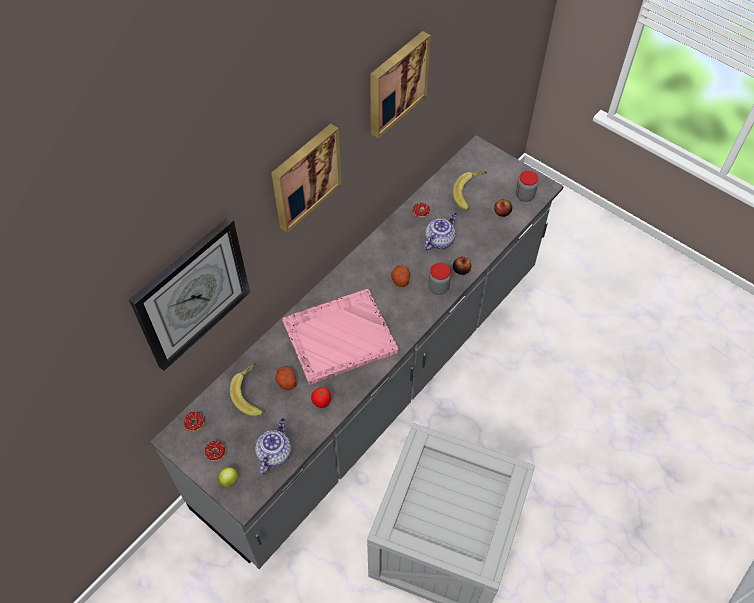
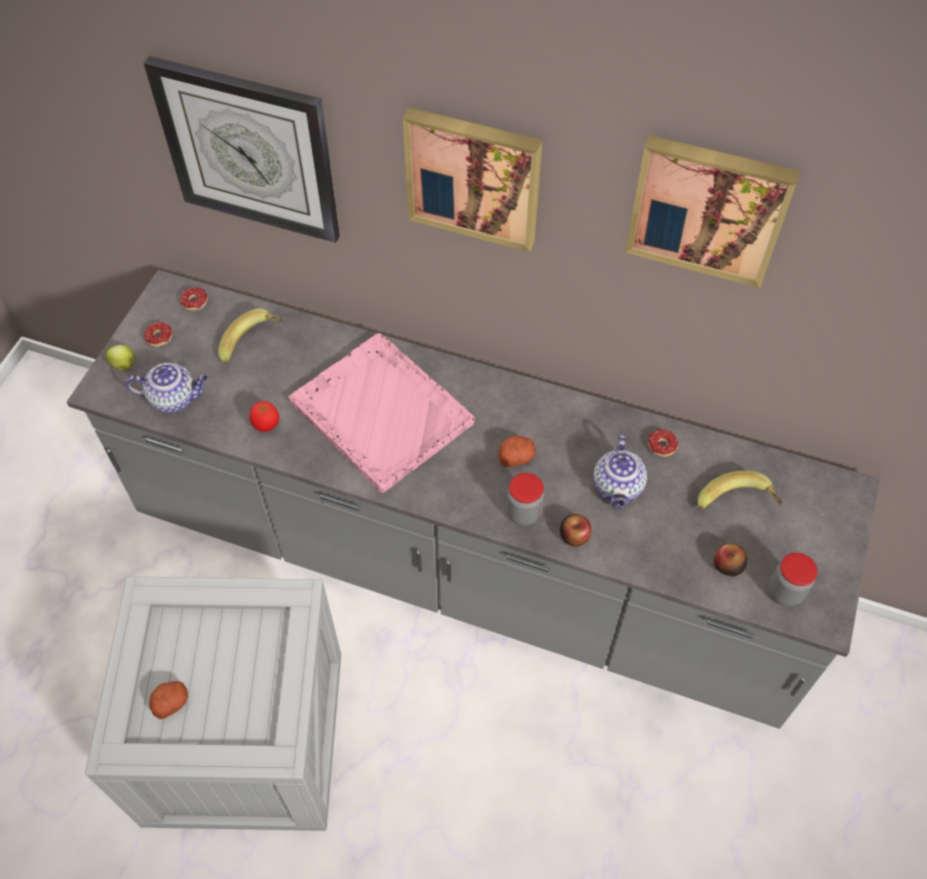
camera: 70 degrees right, 0 degrees up
potato [275,366,296,390] -> potato moved to [149,681,188,719]
teapot [424,212,457,250] -> teapot turned 75 degrees clockwise [593,434,647,509]

